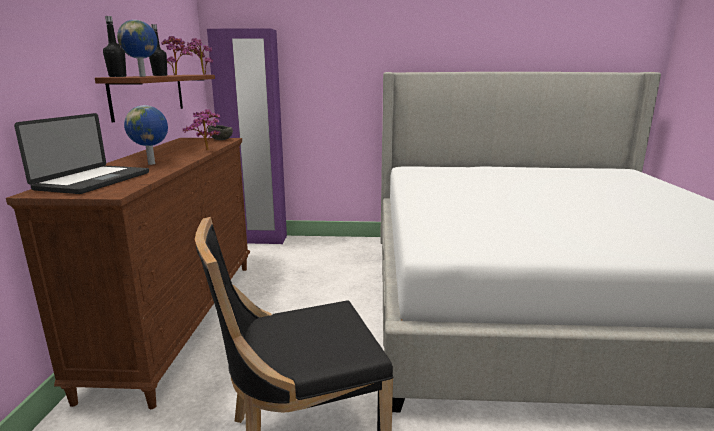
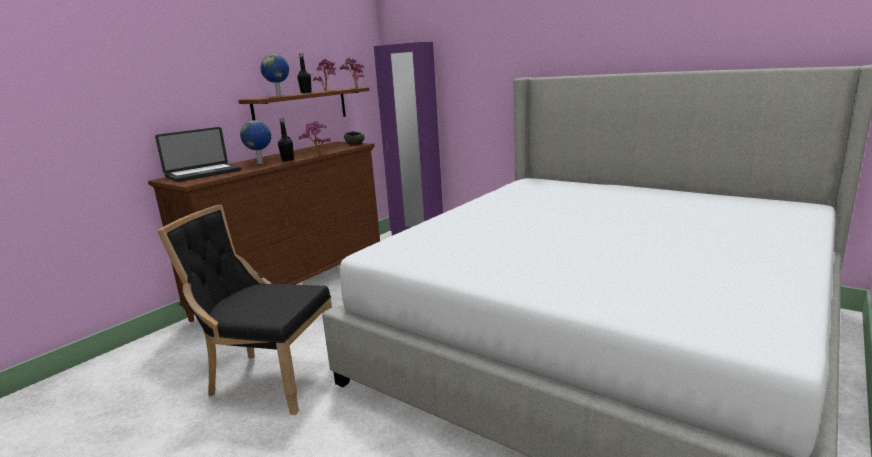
camera: 35 degrees right, 0 degrees up
black bottle [103,16,126,77] -> black bottle moved to [278,118,294,162]

